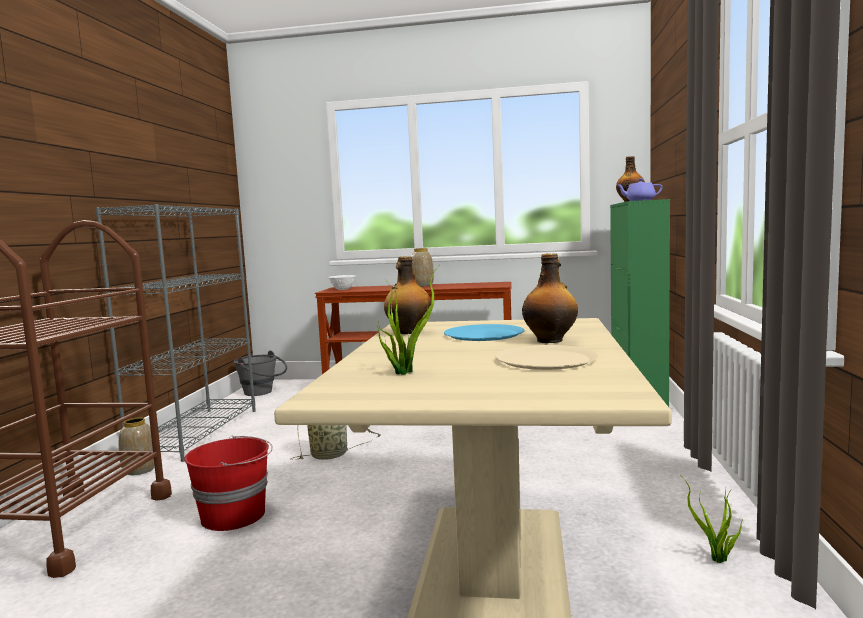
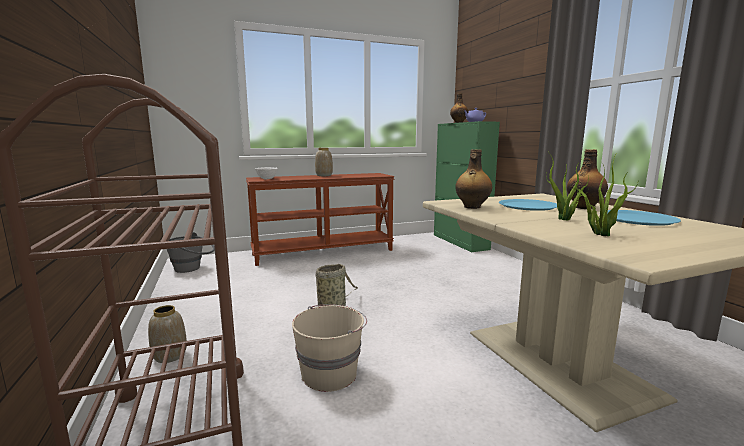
camera: 30 degrees left, 5 degrees up
grey bookcase [95,204,256,462] -> none
red bucket [184,436,273,531] -> beige bucket [292,304,367,392]
beige plate [495,345,598,370] -> blue plate [608,210,681,226]
potted plant [683,478,742,563] -> potted plant moved to [546,153,588,220]

